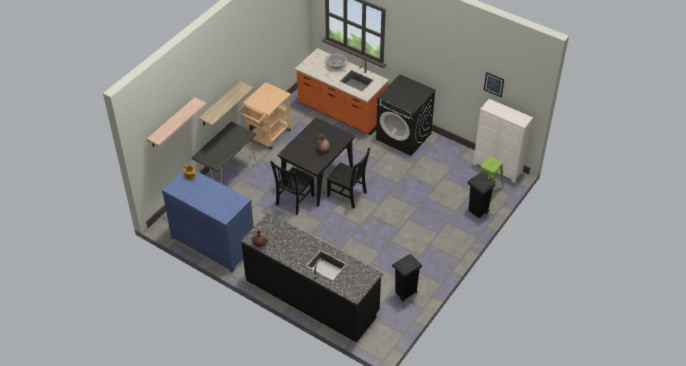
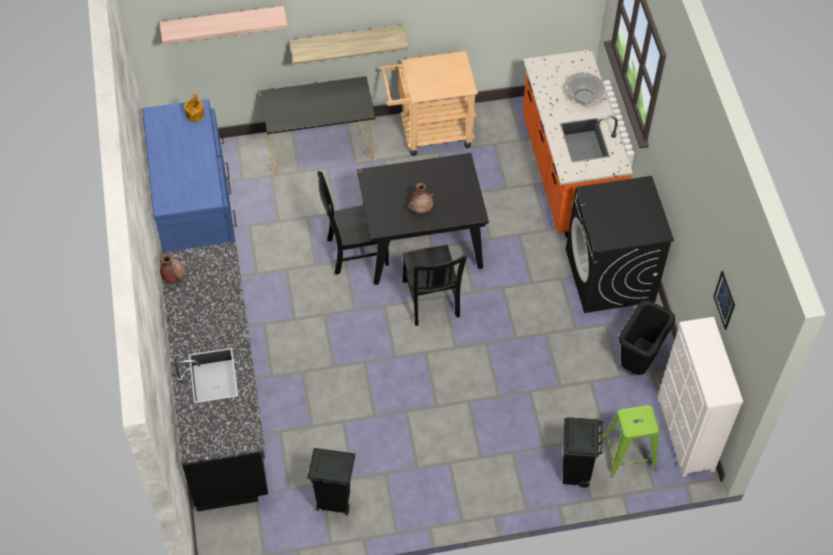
camera: 45 degrees right, 10 degrees up
none -> black trash can [619,301,675,375]

